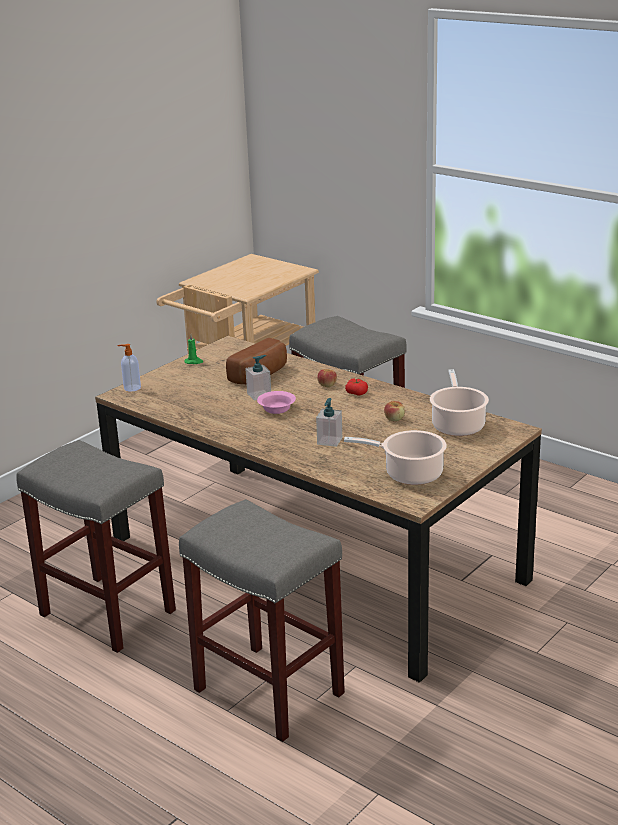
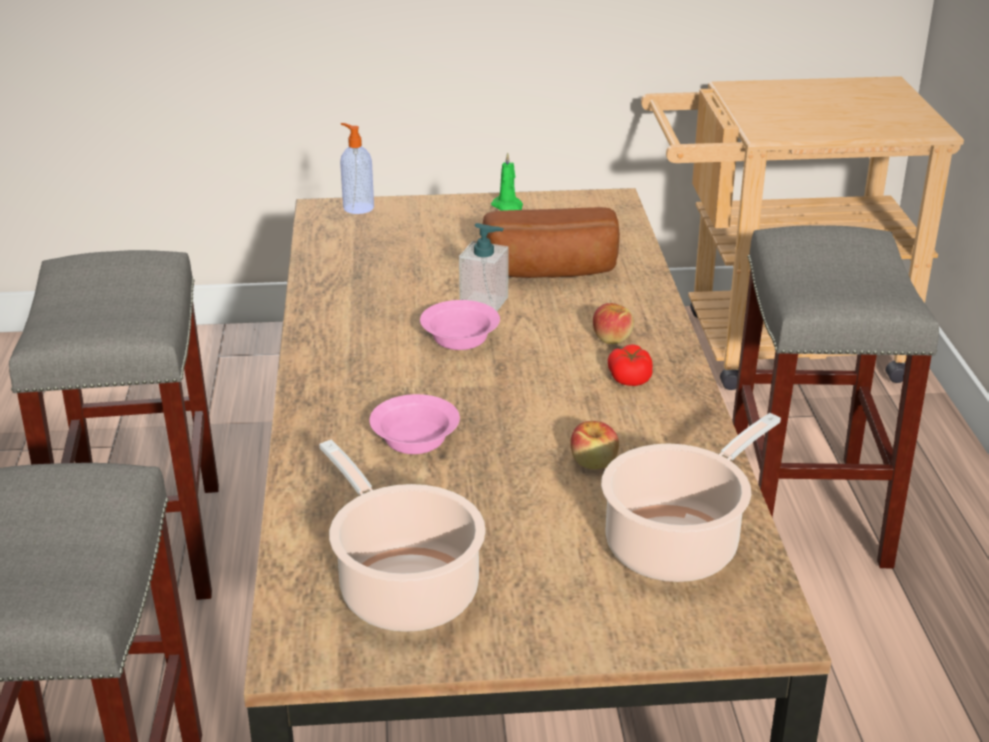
camera: 45 degrees right, 5 degrees up
soap dispenser [316,398,342,447] -> pink bowl [369,394,460,454]

